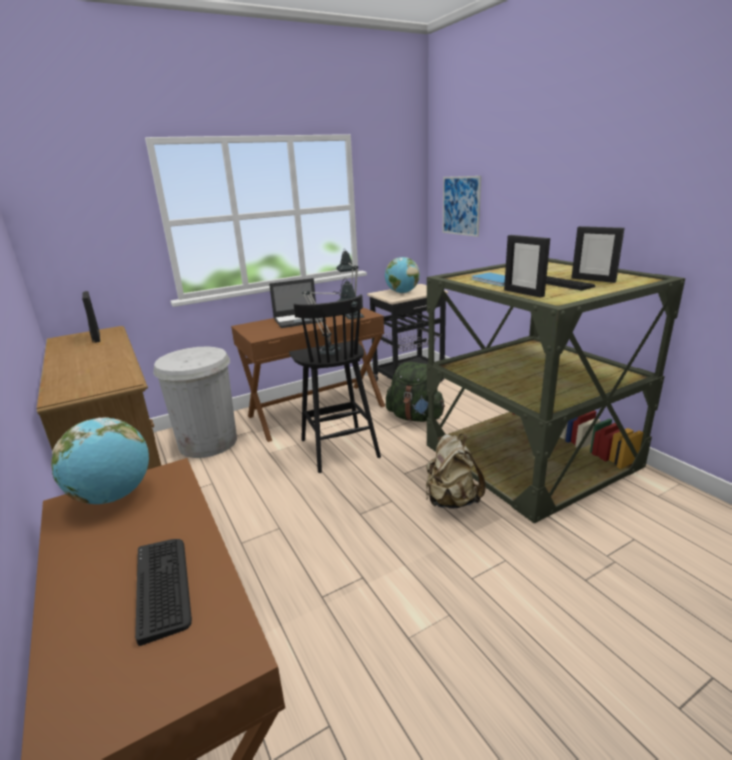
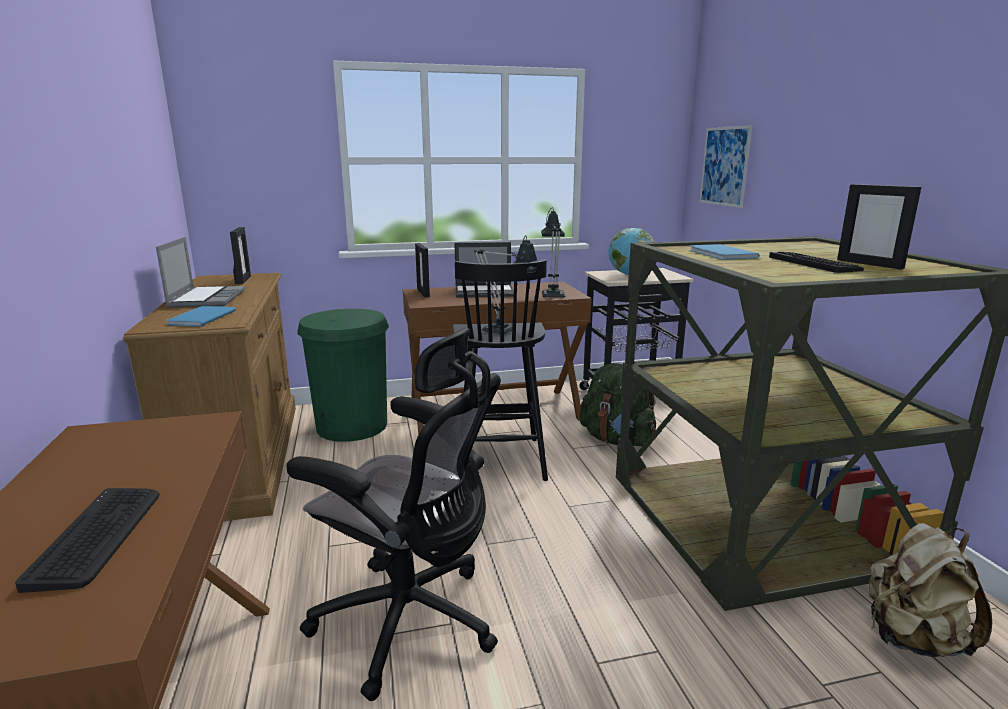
camera: 15 degrees right, 5 degrees down
globe [51,417,149,504] -> none
white trash can [153,347,237,458] -> green trash can [297,309,389,442]
beige backpack [426,434,486,509] -> beige backpack moved to [868,523,992,657]
picture frame [504,235,550,298] -> picture frame moved to [415,243,430,297]
none -> laptop [156,237,245,308]
none -> blue book [166,306,236,326]
none -> office chair [287,327,501,701]

